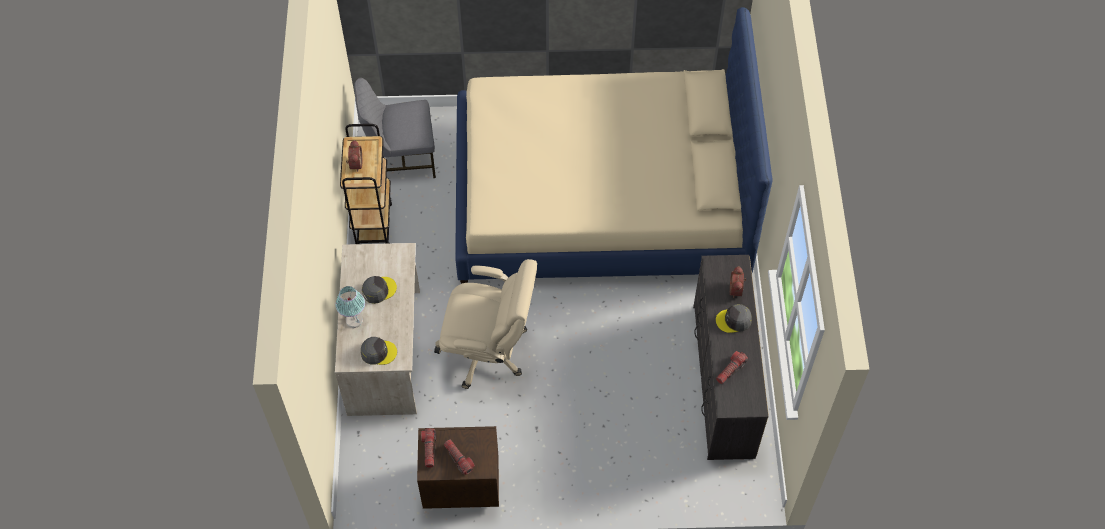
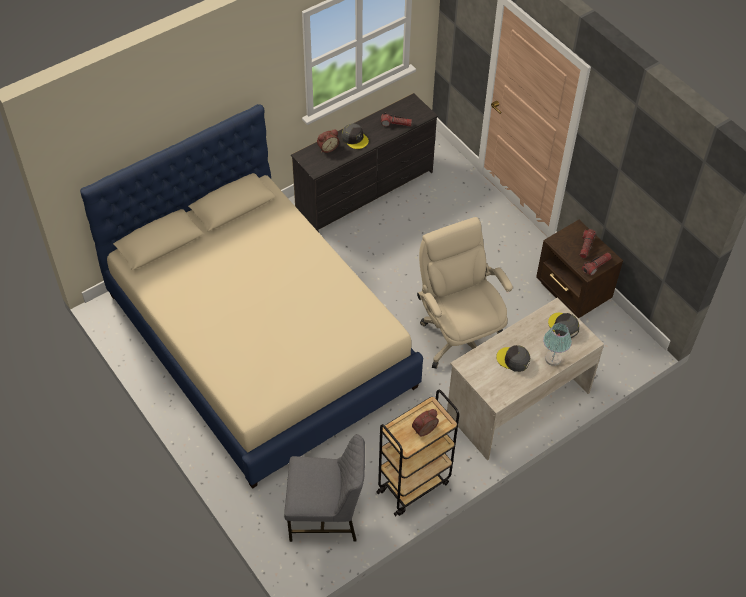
camera: 125 degrees left, 5 degrees down
grey chair [354,78,436,178] -> grey chair turned 45 degrees counterclockwise [284,434,365,542]

